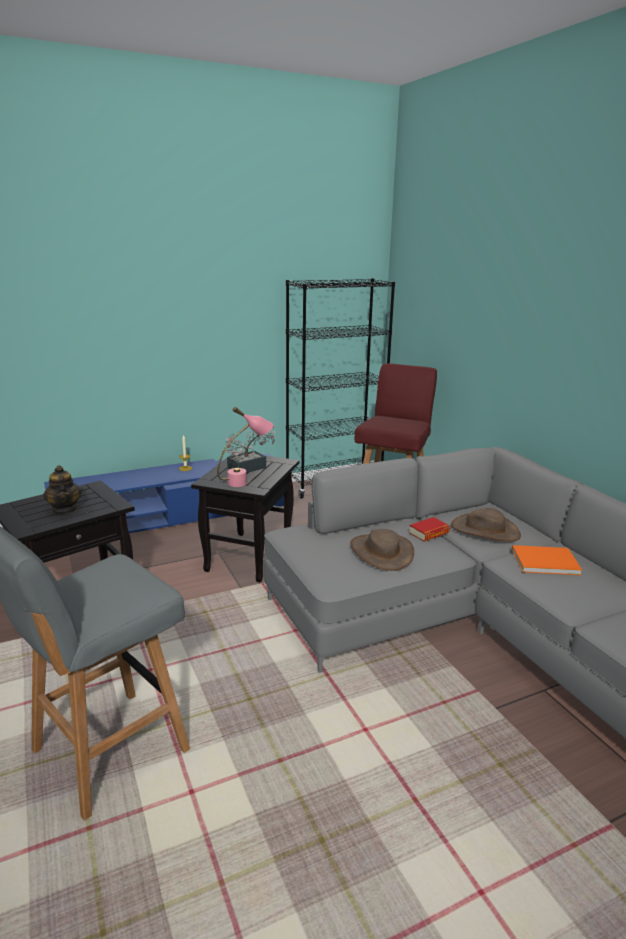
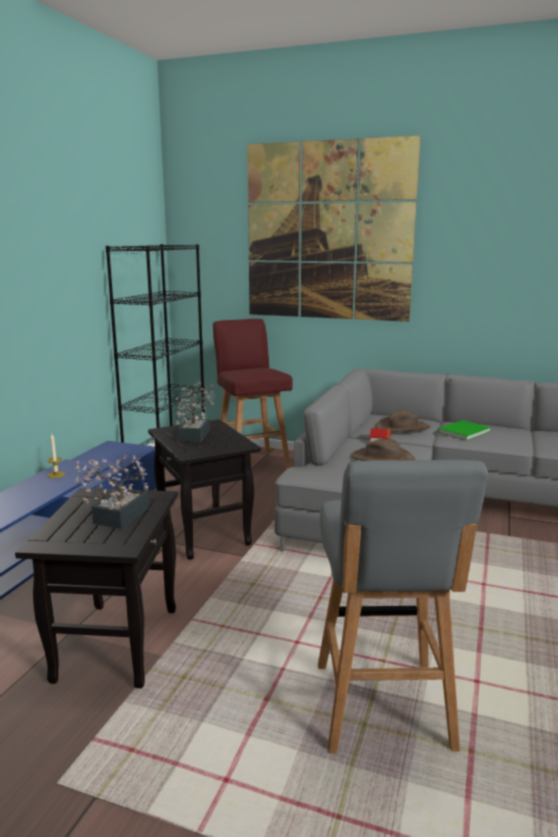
camera: 45 degrees left, 5 degrees down
teapot [43,465,82,514] -> potted plant [74,455,148,529]
pink table lamp [217,407,273,487] -> none
orange book [512,545,582,575] -> green book [437,420,491,440]
none -> picture [247,135,421,322]

